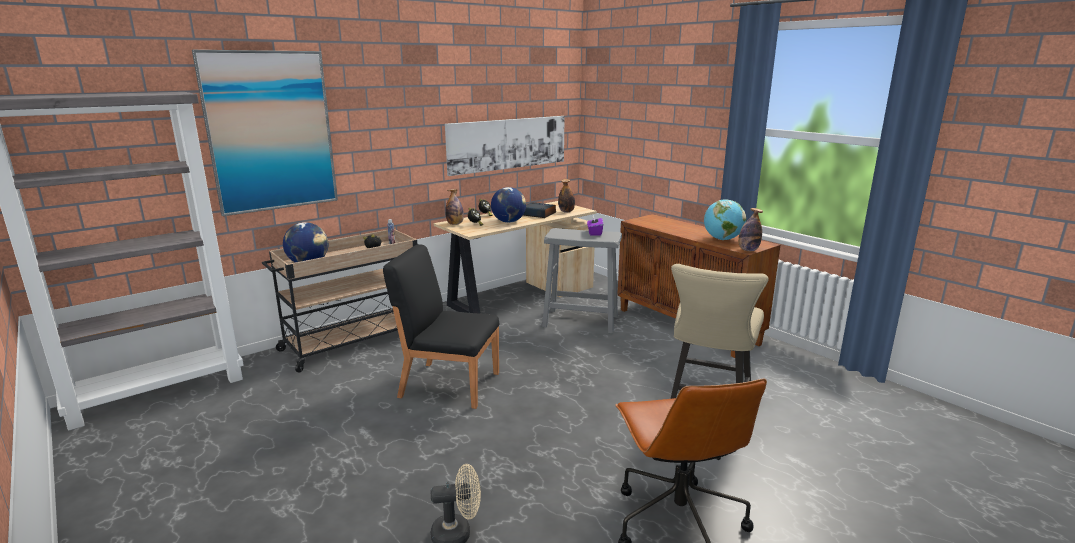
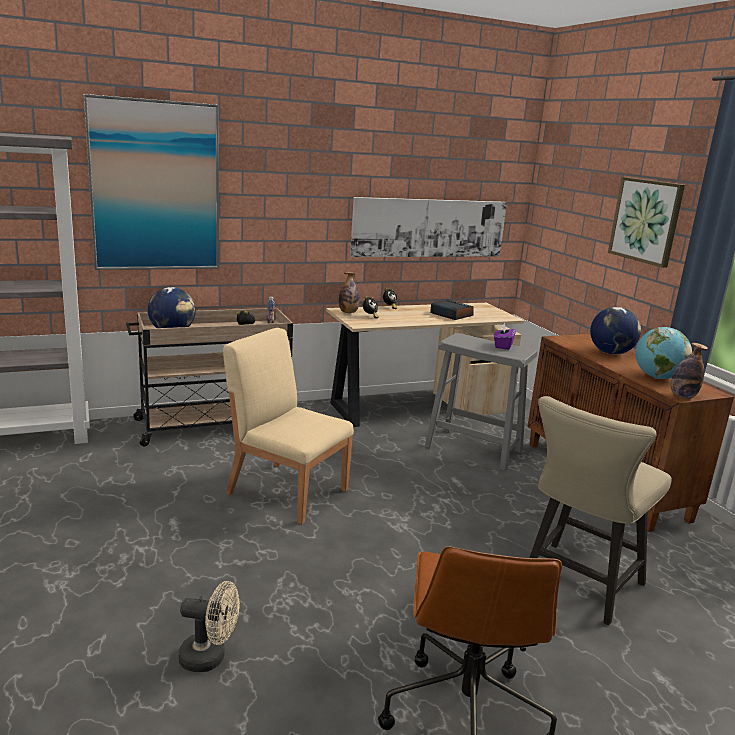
camera: 15 degrees right, 0 degrees up
black chair [383,244,499,409] -> beige chair [223,328,354,524]
globe [491,187,526,223] -> globe moved to [590,307,641,355]
bottle [558,179,575,212] -> none
none -> picture [608,177,685,268]

